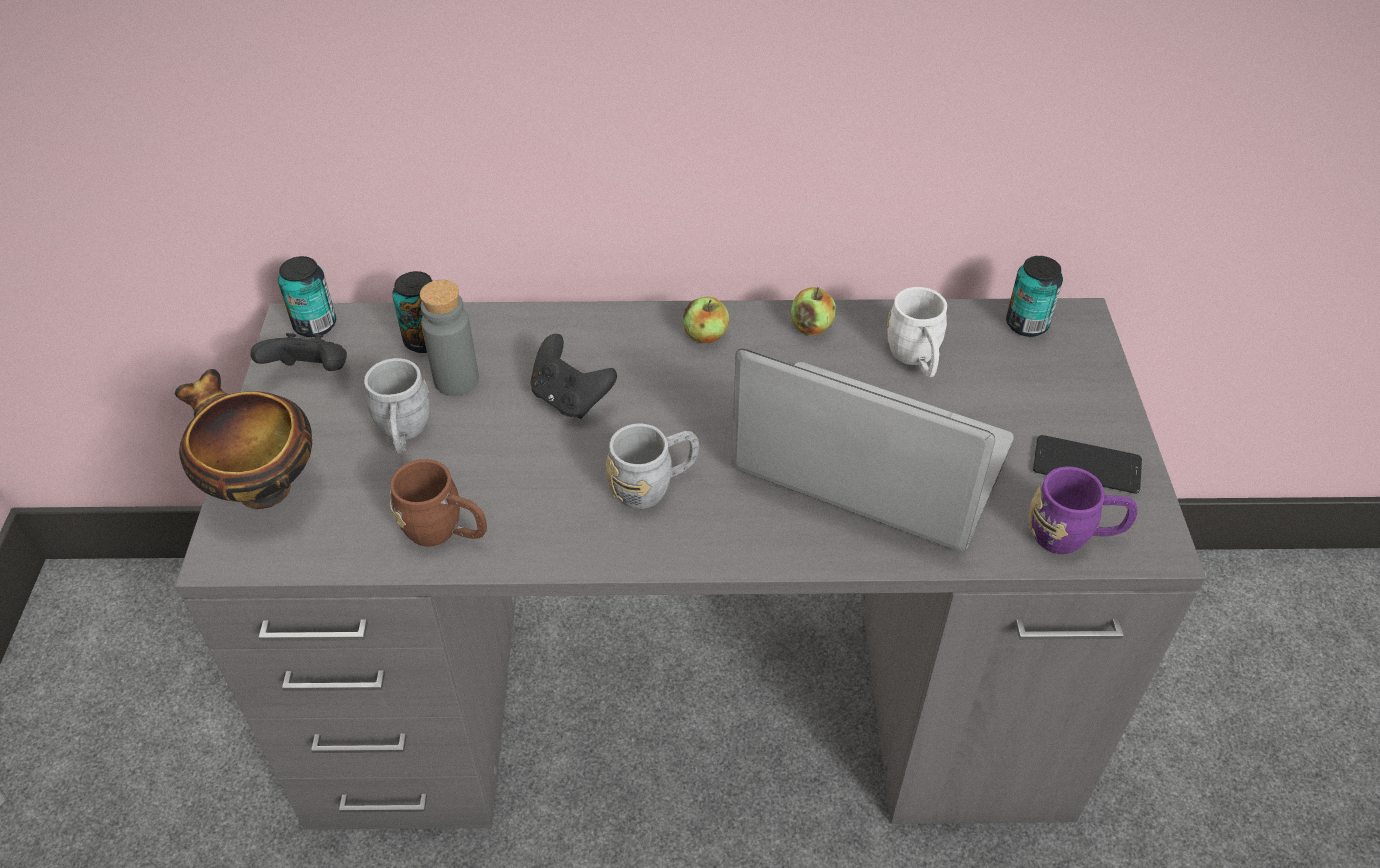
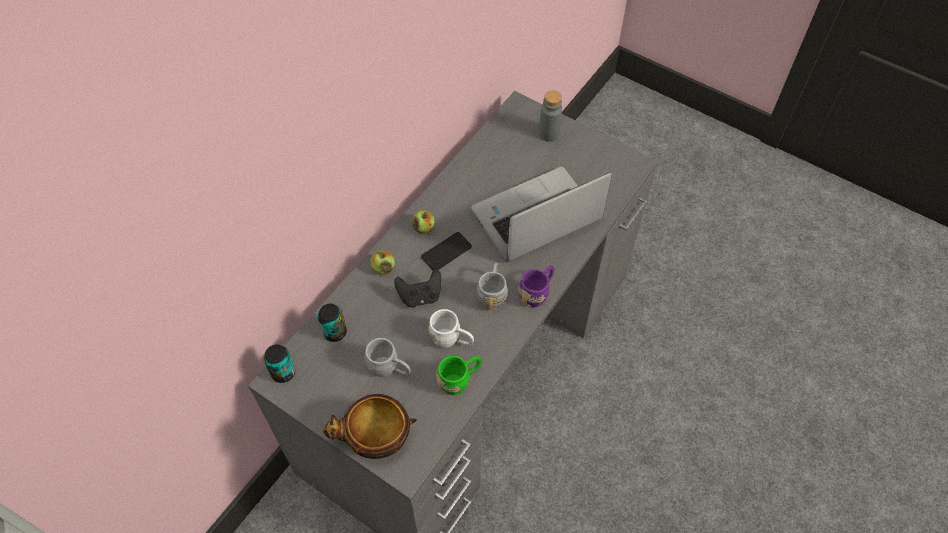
camera: 55 degrees left, 10 degrees up
black game controller [250,333,347,371] -> none
brown mug [390,459,487,547] -> green mug [436,356,482,395]
grey bottle [420,280,479,396] -> grey bottle moved to [539,90,562,141]
apple [791,287,836,335] -> apple moved to [371,251,395,275]
white mug [887,287,947,377] -> white mug moved to [428,309,474,348]
can [1006,256,1063,337] -> none
purple mug [1028,467,1138,554] -> purple mug moved to [518,265,554,307]
phone [1033,435,1142,494] -> phone moved to [421,232,472,270]

